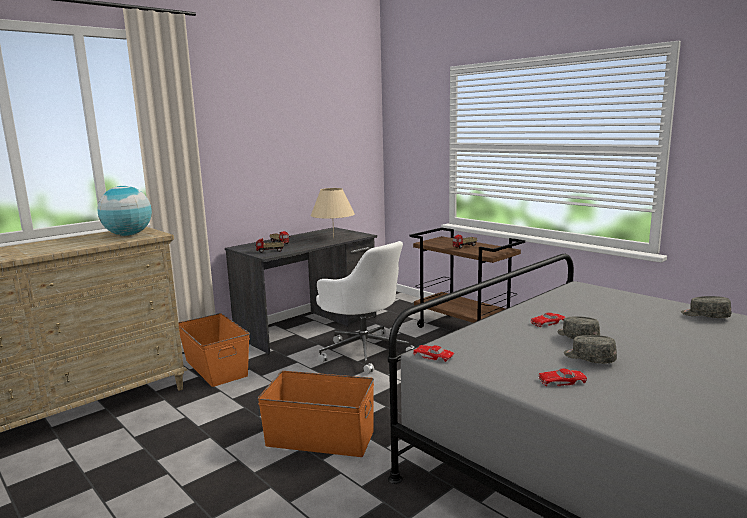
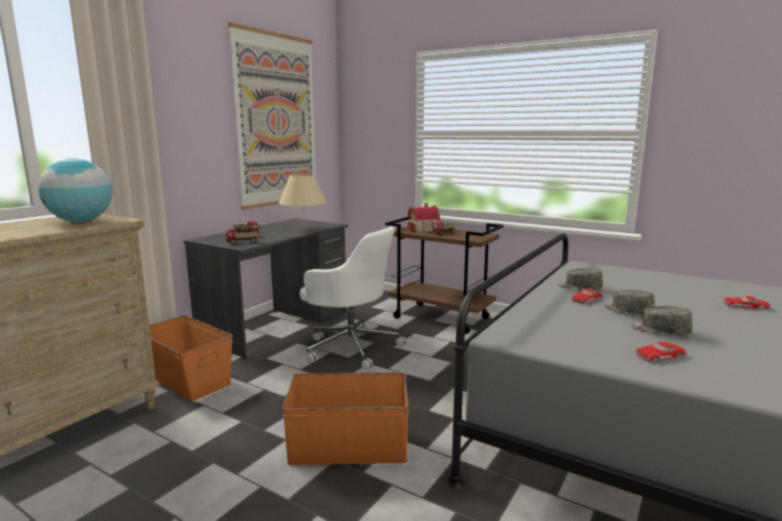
camera: 15 degrees left, 0 degrees up
red toy car [413,345,454,362] -> red toy car moved to [723,296,771,309]
grey cap [681,296,731,318] -> grey cap moved to [558,268,603,289]
none -> picture [228,22,316,210]
none -> toy house [407,203,440,233]

